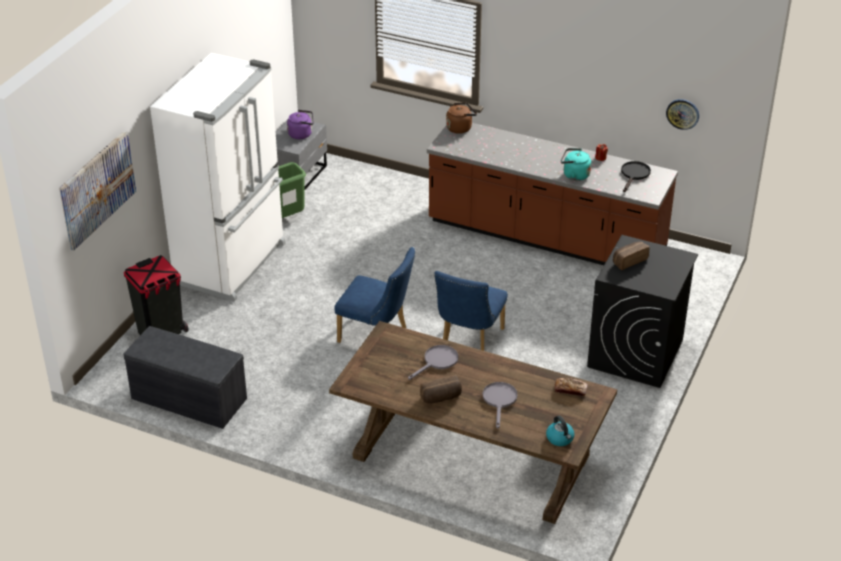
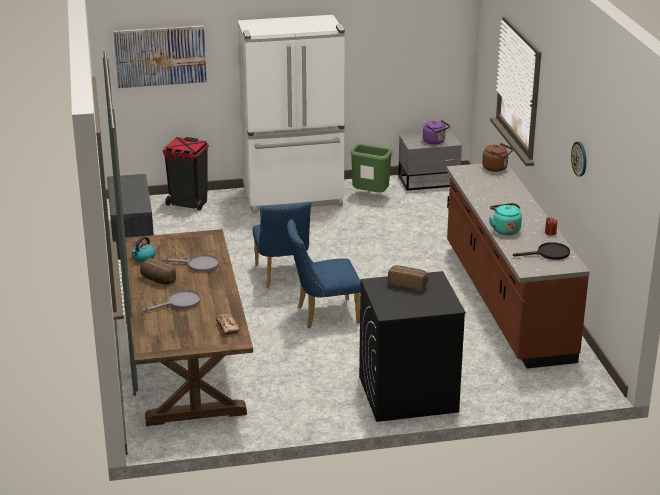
camera: 55 degrees right, 10 degrees down
kettle [546,416,575,446] -> kettle moved to [131,236,156,262]
wall clock [666,99,699,130] -> wall clock moved to [571,142,586,177]

